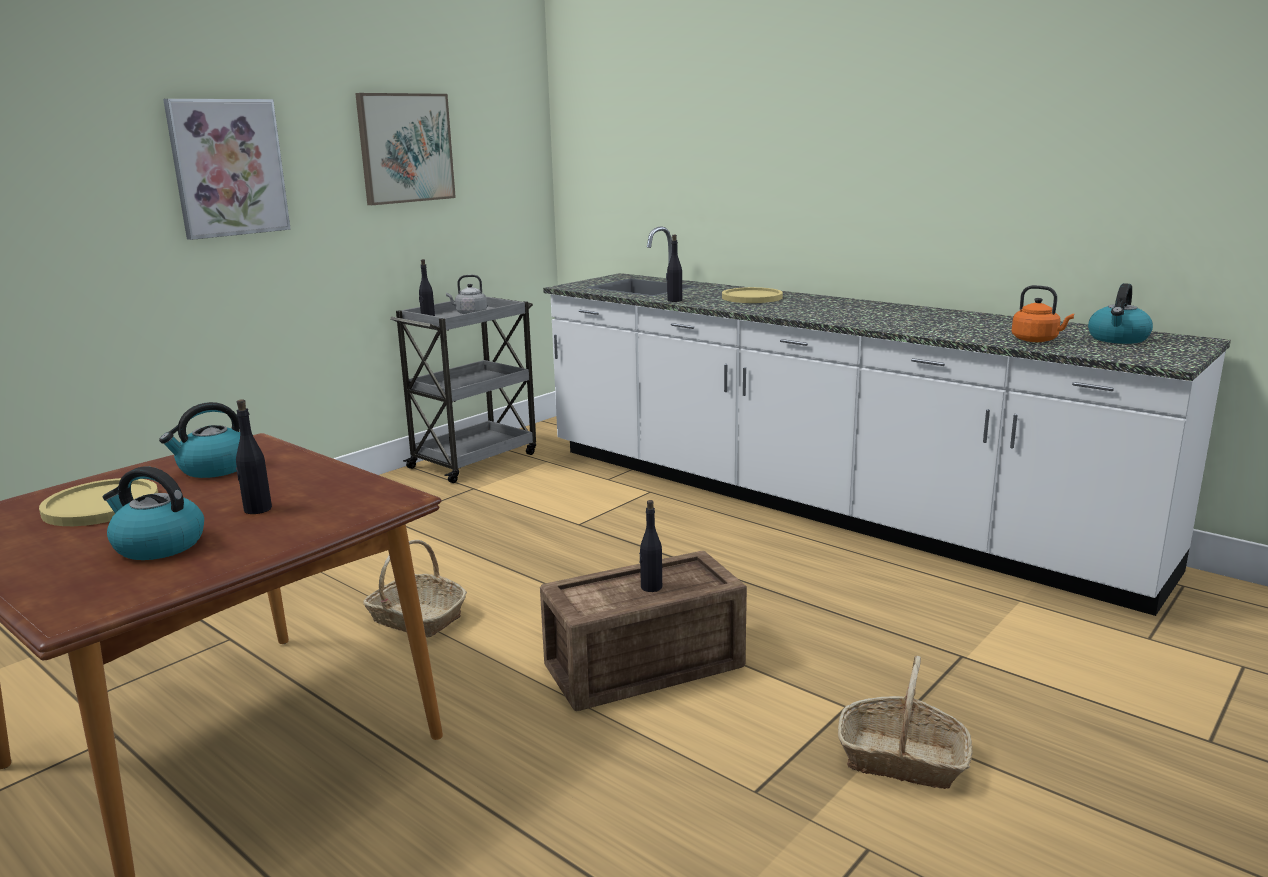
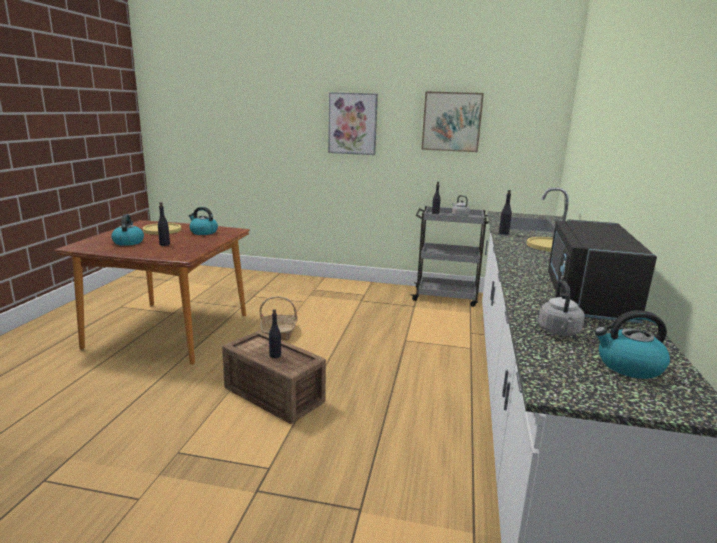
camera: 60 degrees right, 0 degrees up
basket [838,656,973,789] -> none
orange kettle [1012,285,1074,342] -> grey kettle [538,280,585,336]
none -> black microwave [548,219,657,323]

